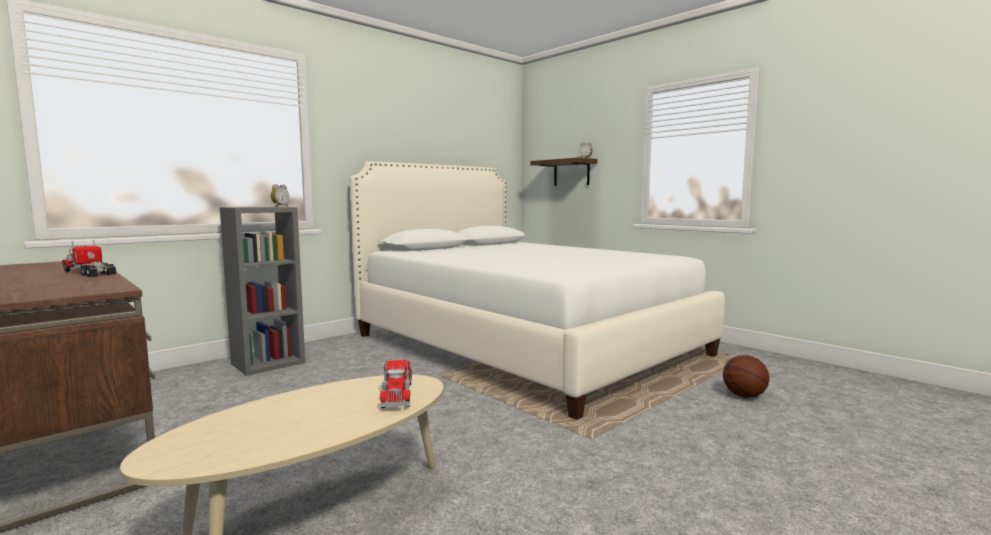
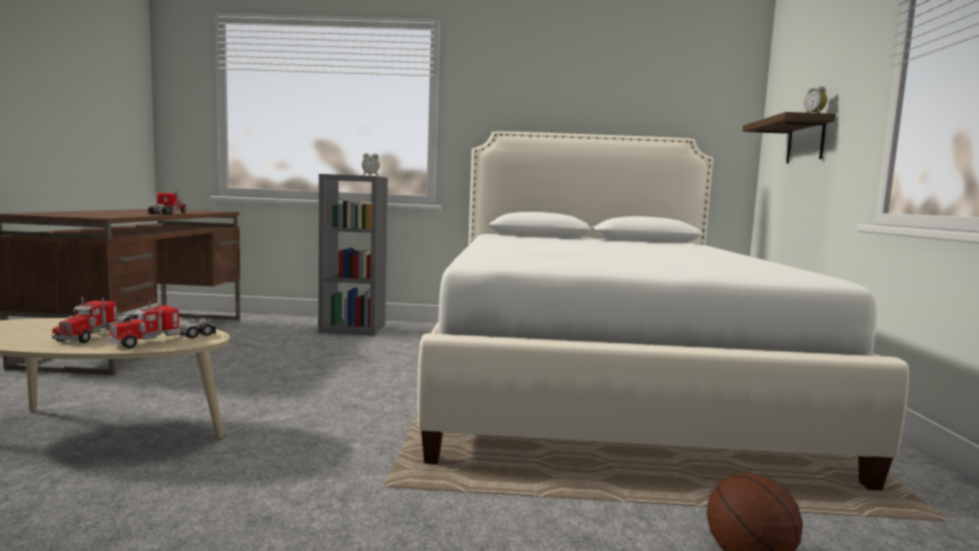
camera: 45 degrees right, 0 degrees up
none -> toy truck [52,297,138,343]

